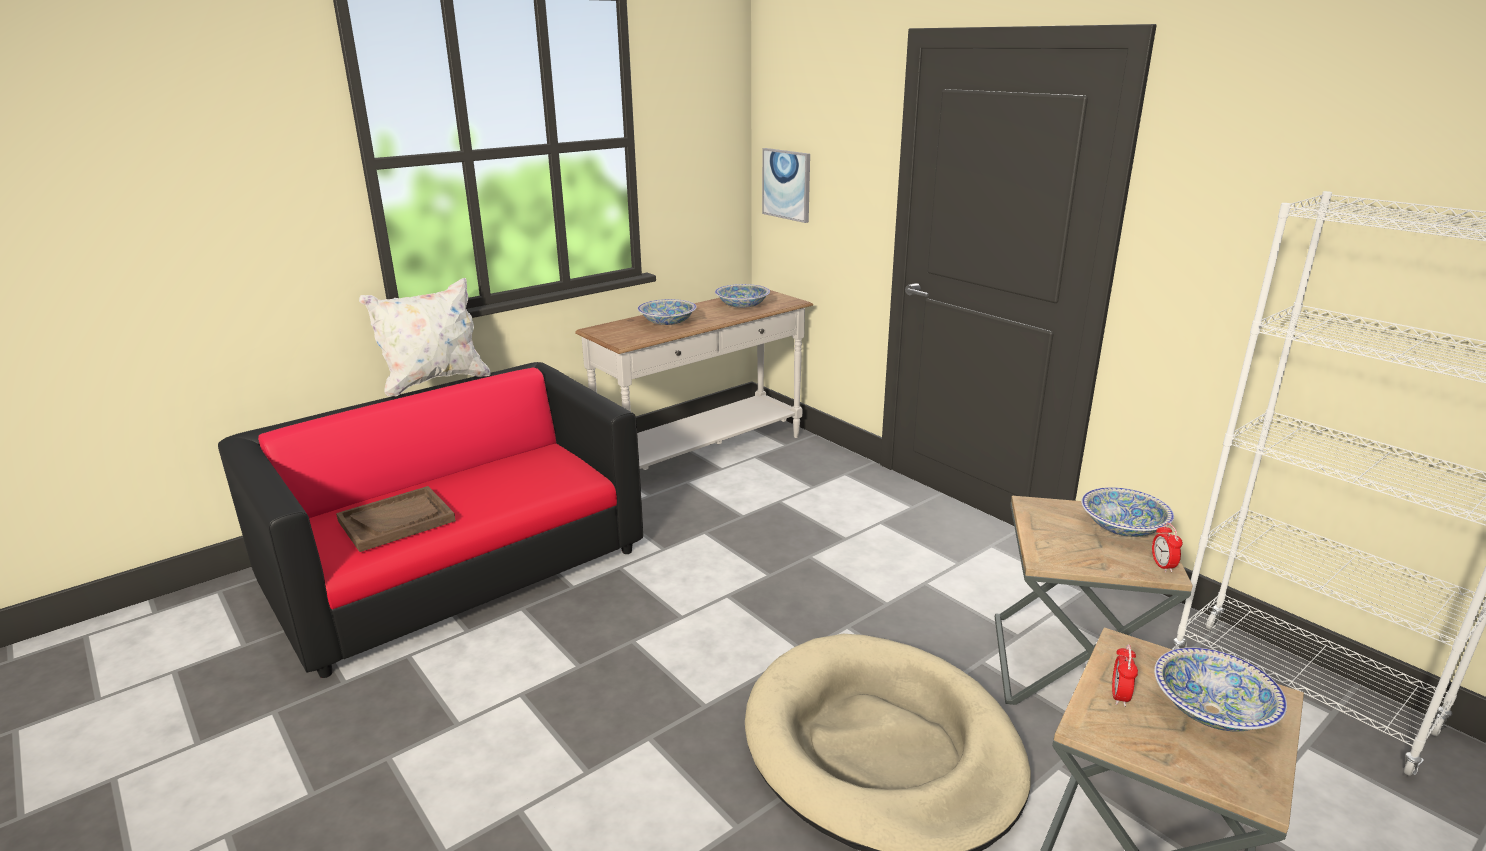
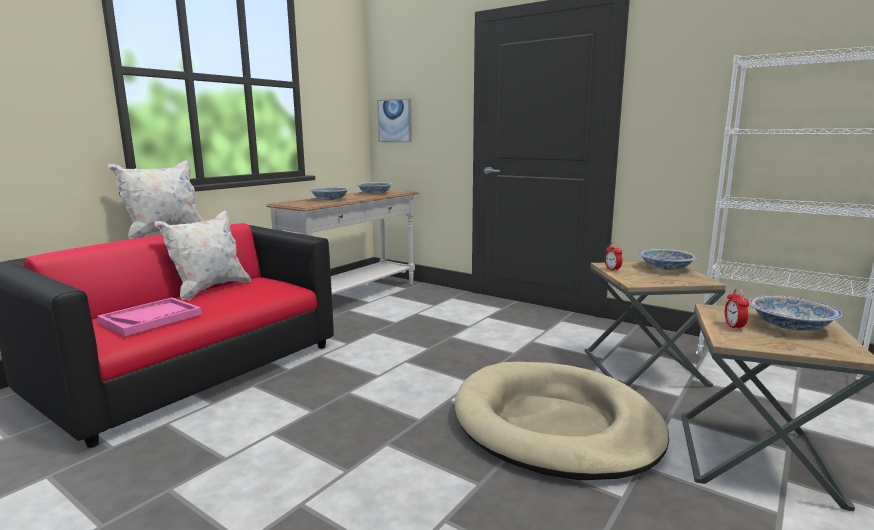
camera: 15 degrees left, 10 degrees down
brown tray [336,486,456,552] -> pink tray [97,297,202,336]
alarm clock [1152,523,1183,573] -> alarm clock moved to [605,242,622,272]
none -> white pillow [155,210,251,300]

